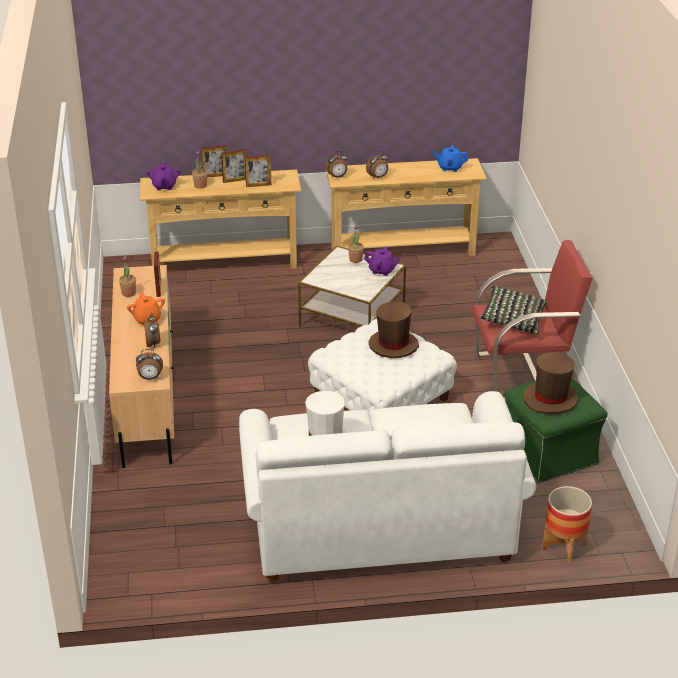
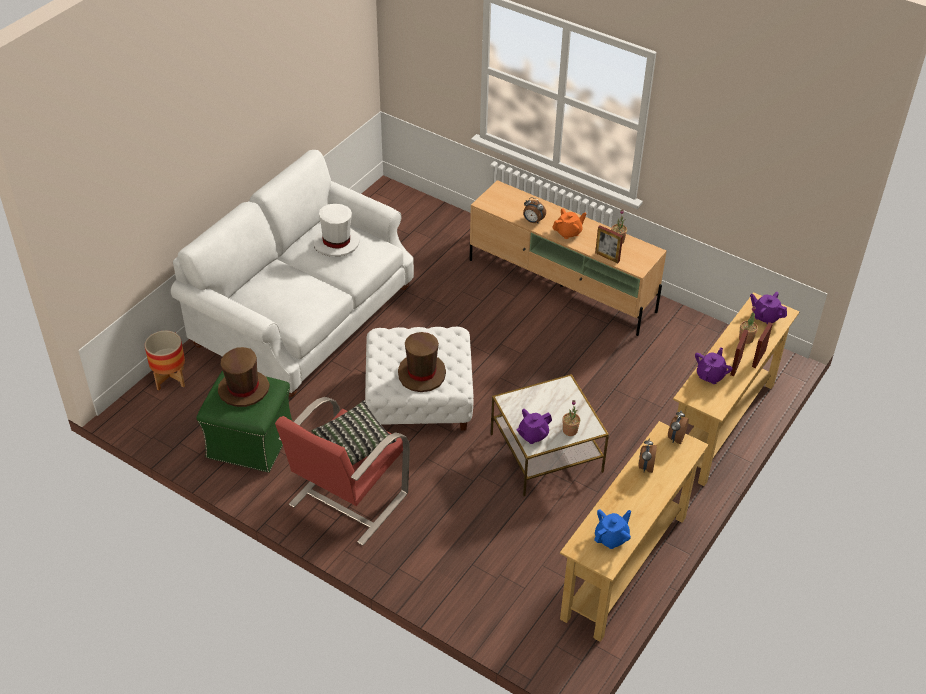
camera: 130 degrees right, 10 degrees up
orange teapot [127,292,165,326] -> orange teapot turned 135 degrees clockwise [552,208,586,239]
alarm clock [136,349,163,380] -> none
picture frame [245,155,271,187] -> purple teapot [695,347,732,384]

